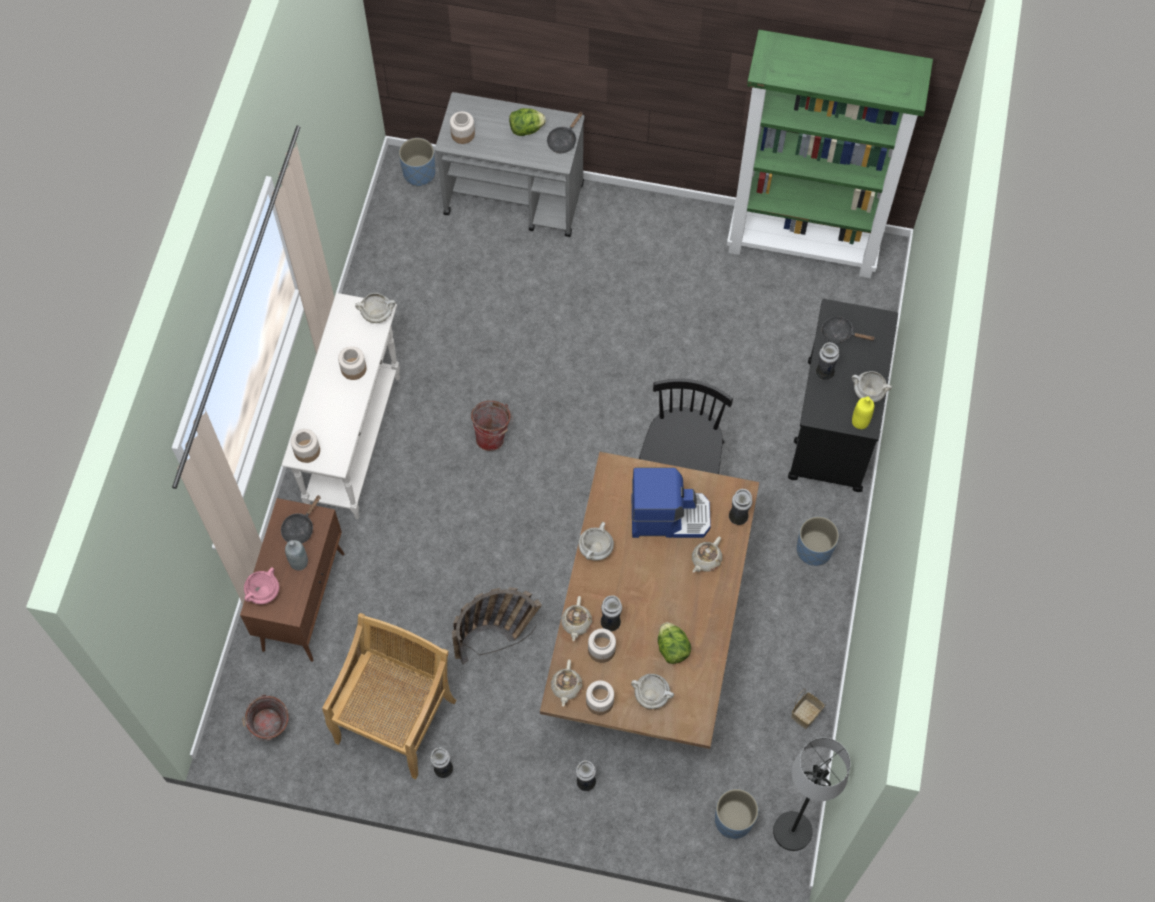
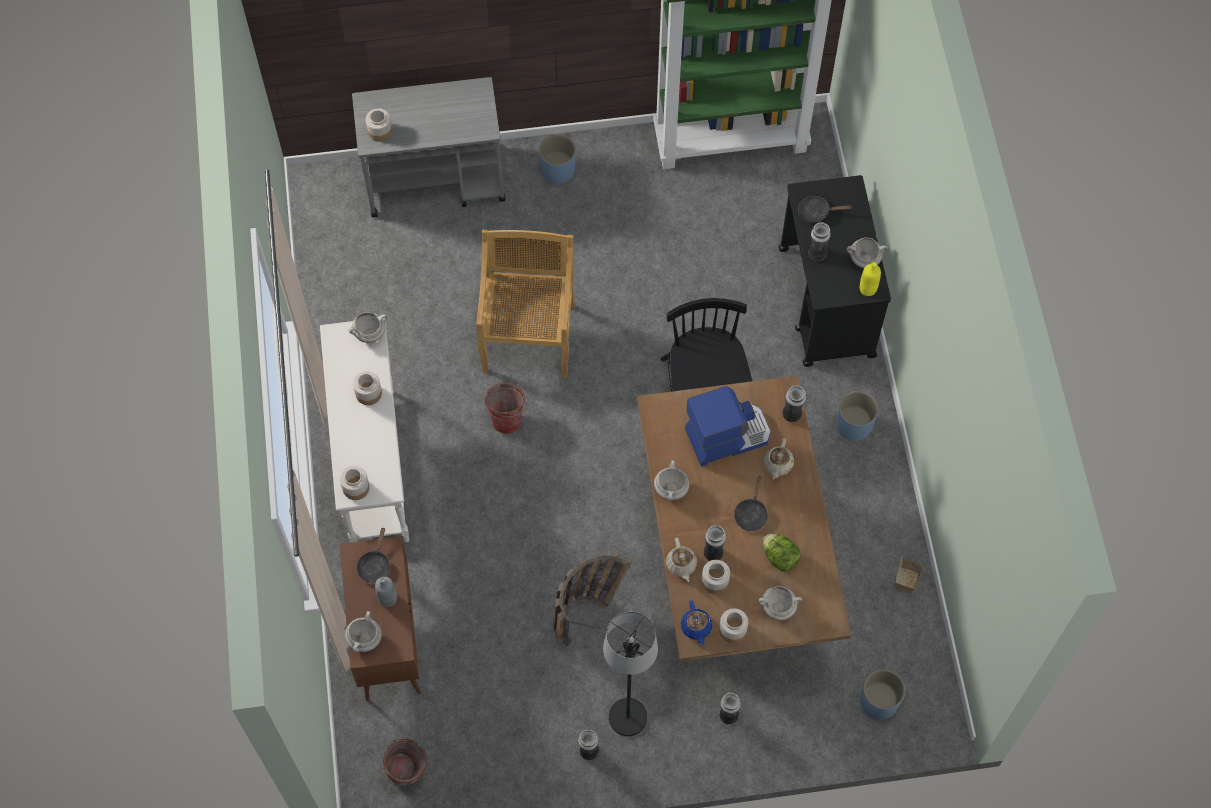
camera: 20 degrees left, 0 degrees up
pink cooking pot [244,567,279,604] -> white cooking pot [345,611,382,653]
beige chair [322,613,456,779] -> beige chair moved to [476,230,575,379]
blue planter [399,138,435,187] -> blue planter moved to [539,135,576,184]
lettuce [509,108,546,136] -> none
black frying pan [547,112,583,153] -> black frying pan moved to [734,475,768,531]
beige teapot [551,660,582,707] -> blue teapot [681,600,712,646]
black floor lamp [773,738,850,851] -> black floor lamp moved to [603,612,658,736]

